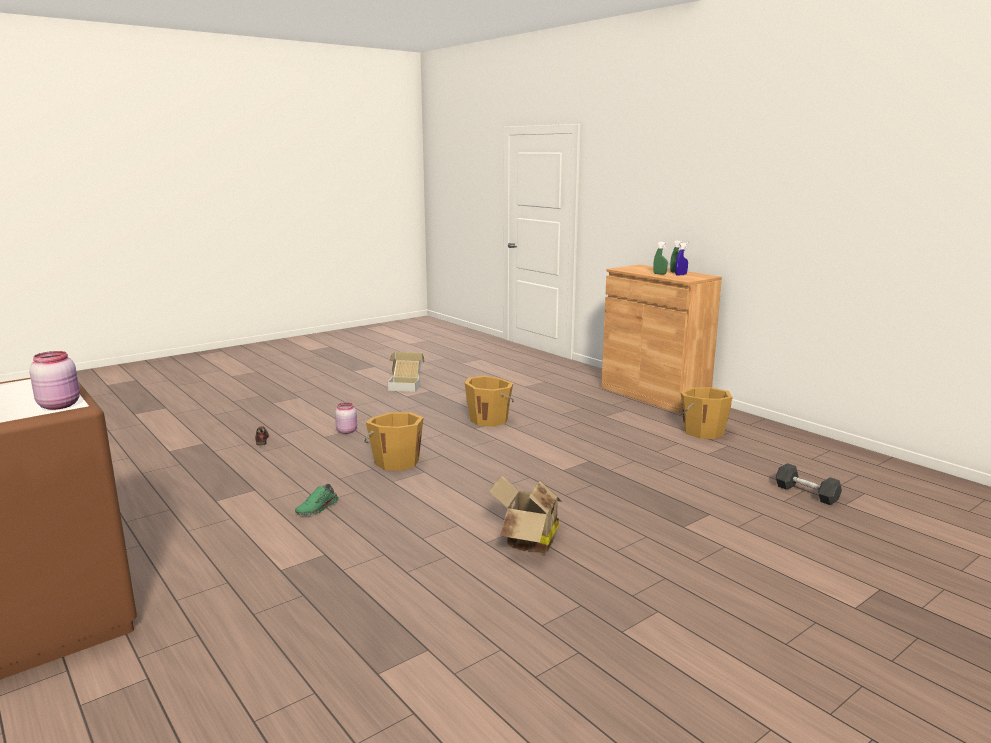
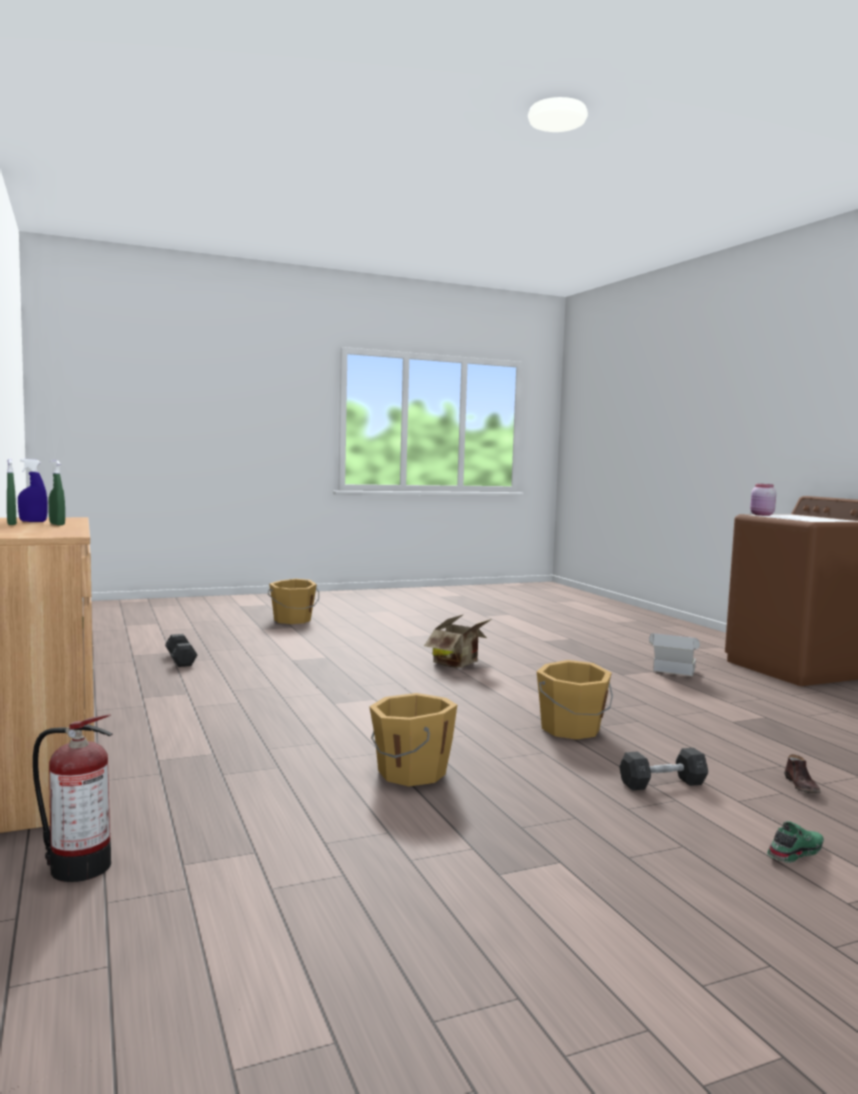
camera: 165 degrees left, 10 degrees down
green shoe [295,484,338,516] -> green shoe moved to [767,821,824,863]
pink jar [335,403,357,434] -> grey dumbbell [619,748,708,791]
cardboard box [388,352,425,392] -> cardboard box moved to [649,633,700,676]
orange bucket [679,387,733,439] -> orange bucket moved to [268,579,319,624]
none -> fire extinguisher [33,714,113,882]

